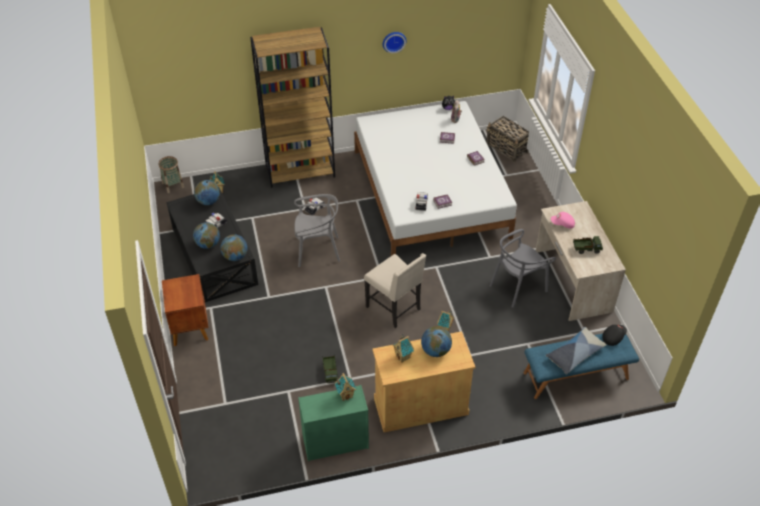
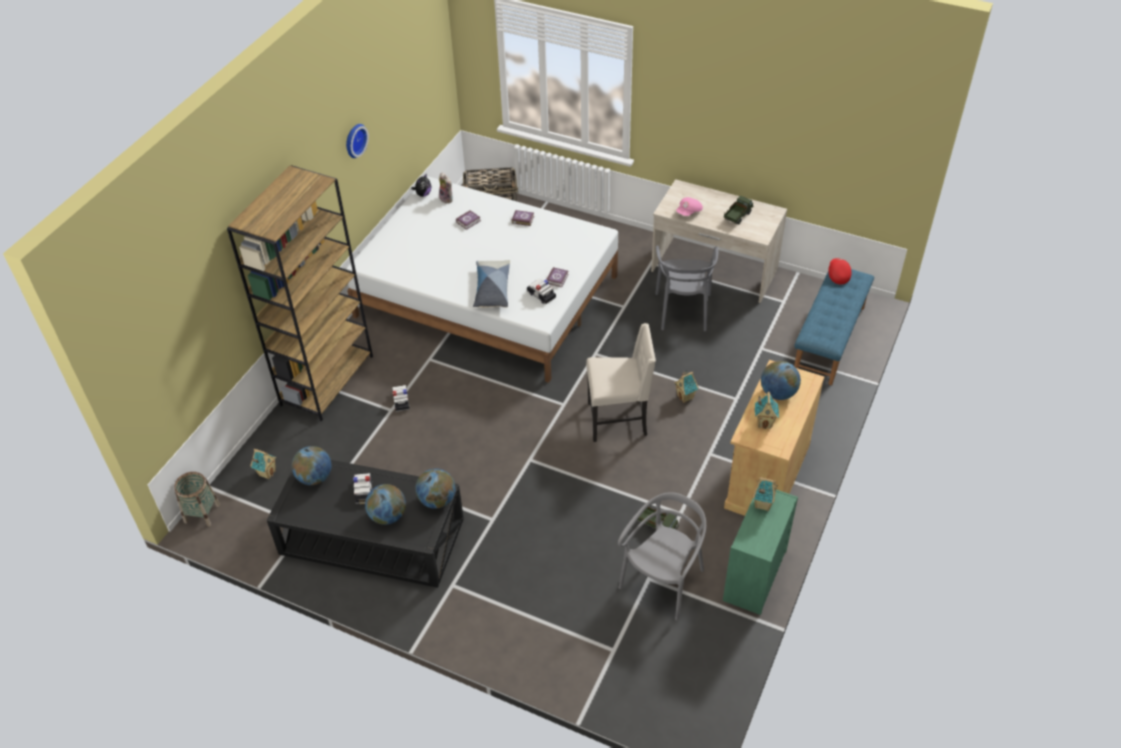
camera: 50 degrees left, 0 degrees up
brown nightstand [162,274,209,346] -> none
grey chair [294,194,340,267] -> grey chair moved to [618,492,706,621]
pillow [546,327,607,374] -> pillow moved to [473,260,510,308]
black cap [602,325,627,346] -> red cap [828,258,851,285]

